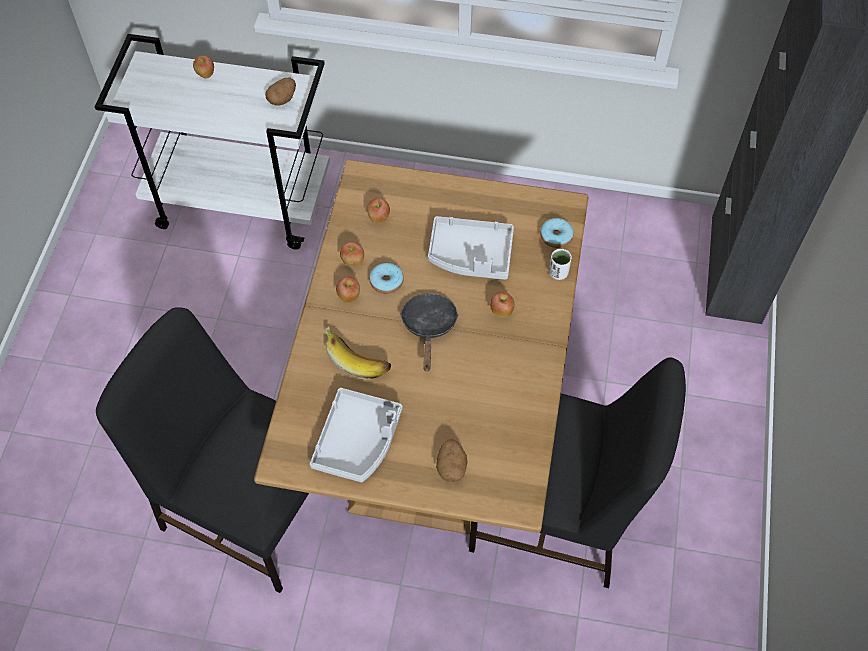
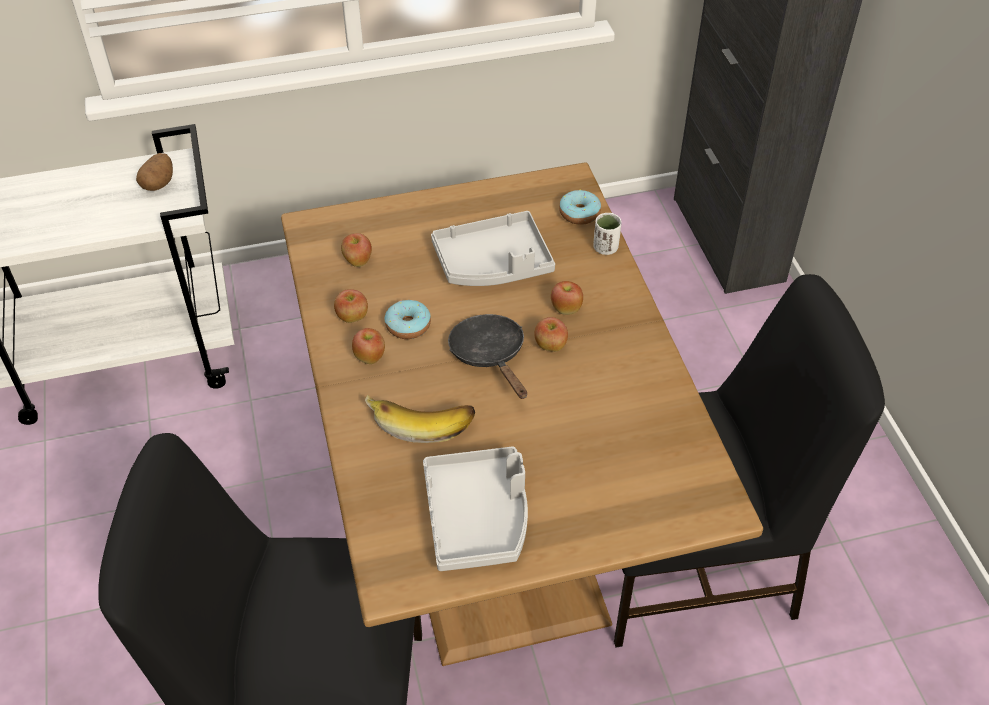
camera: 25 degrees left, 10 degrees down
apple [193,55,214,78] -> apple moved to [534,317,568,352]
potato [436,439,468,482] -> none

